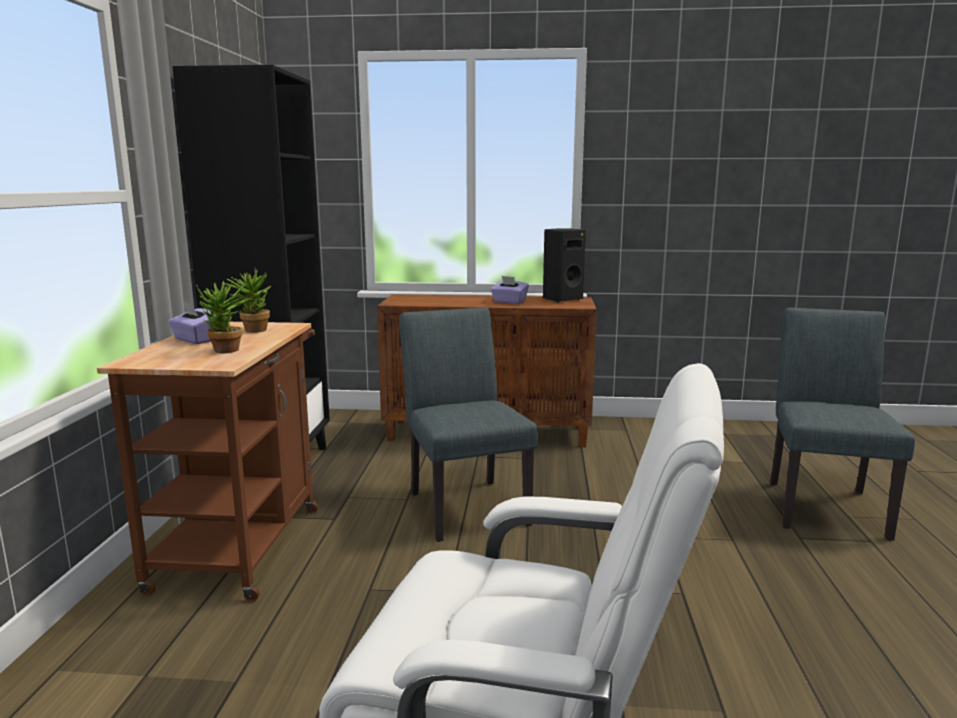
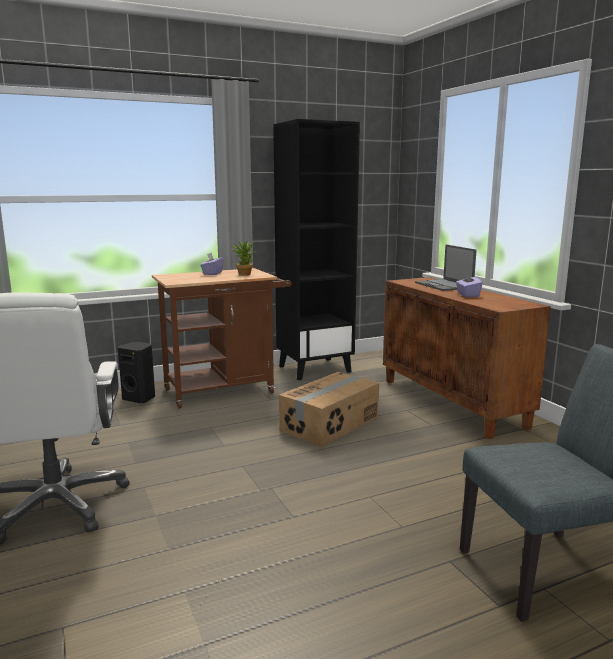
camera: 60 degrees right, 0 degrees up
potted plant [196,281,249,353] -> none
grey chair [399,307,538,542] -> cardboard box [279,372,379,447]
black speaker [543,228,586,302] -> black speaker moved to [118,342,155,403]
none -> laptop [415,245,477,291]

